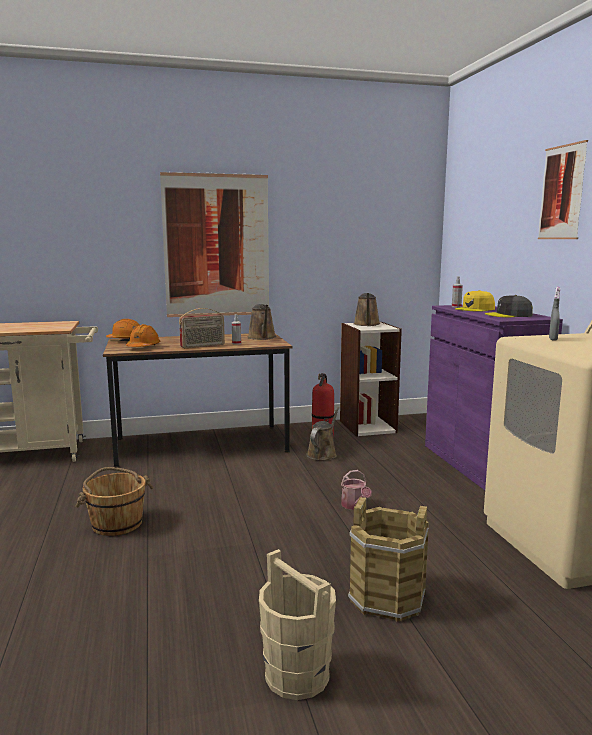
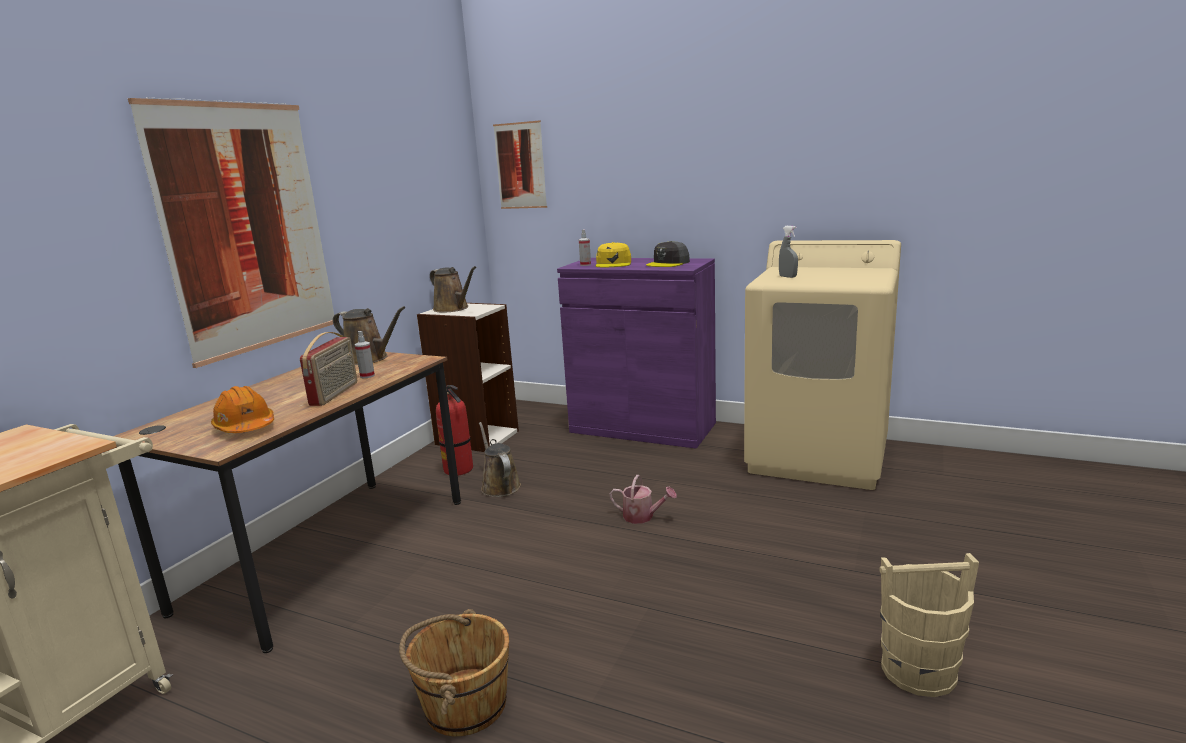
camera: 50 degrees left, 5 degrees up
orange hard hat [106,319,140,339] -> none
brown bucket [348,497,429,622] -> none
picture [538,140,588,239] -> picture moved to [493,120,547,209]

